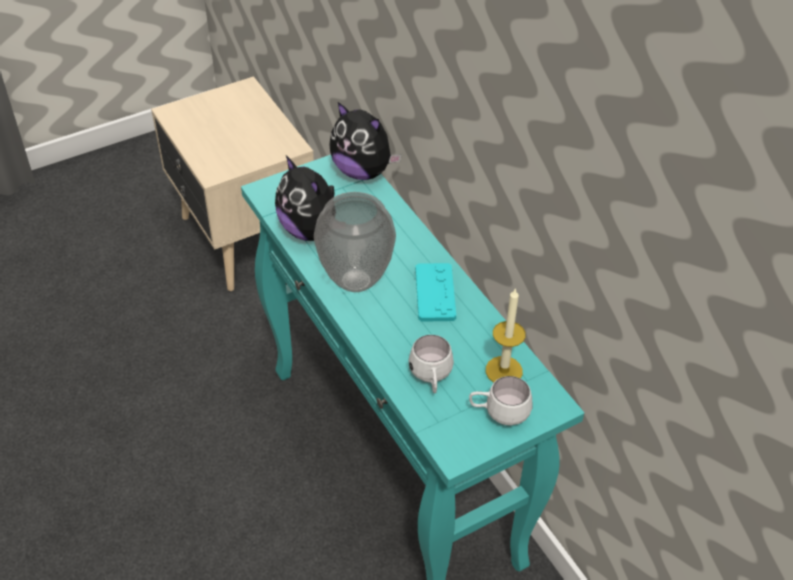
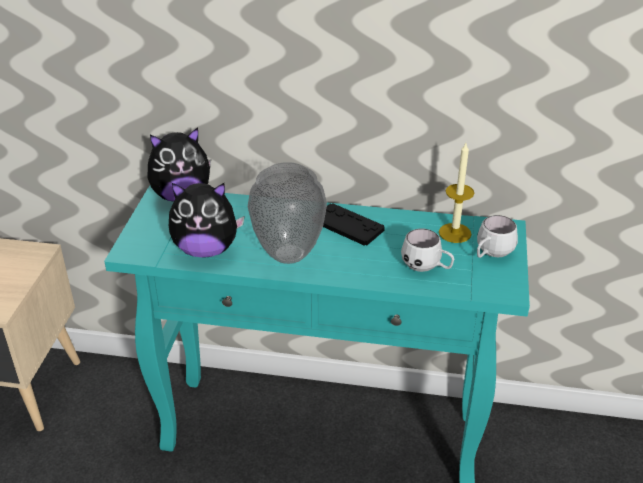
camera: 50 degrees left, 10 degrees down
turquoise game controller [415,263,456,322] -> black game controller [323,203,385,246]

